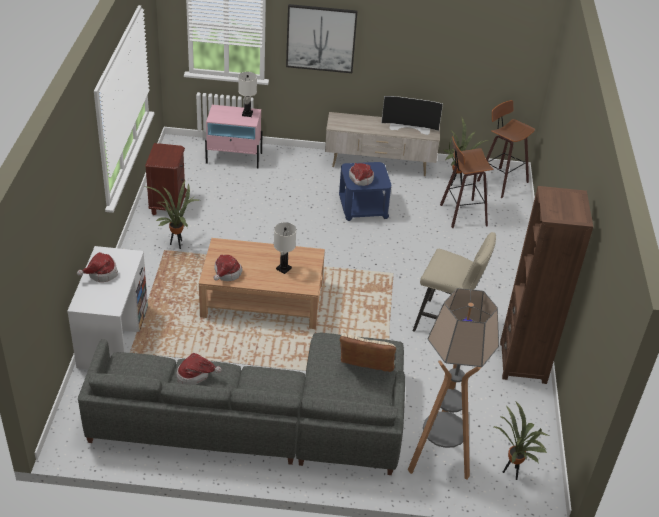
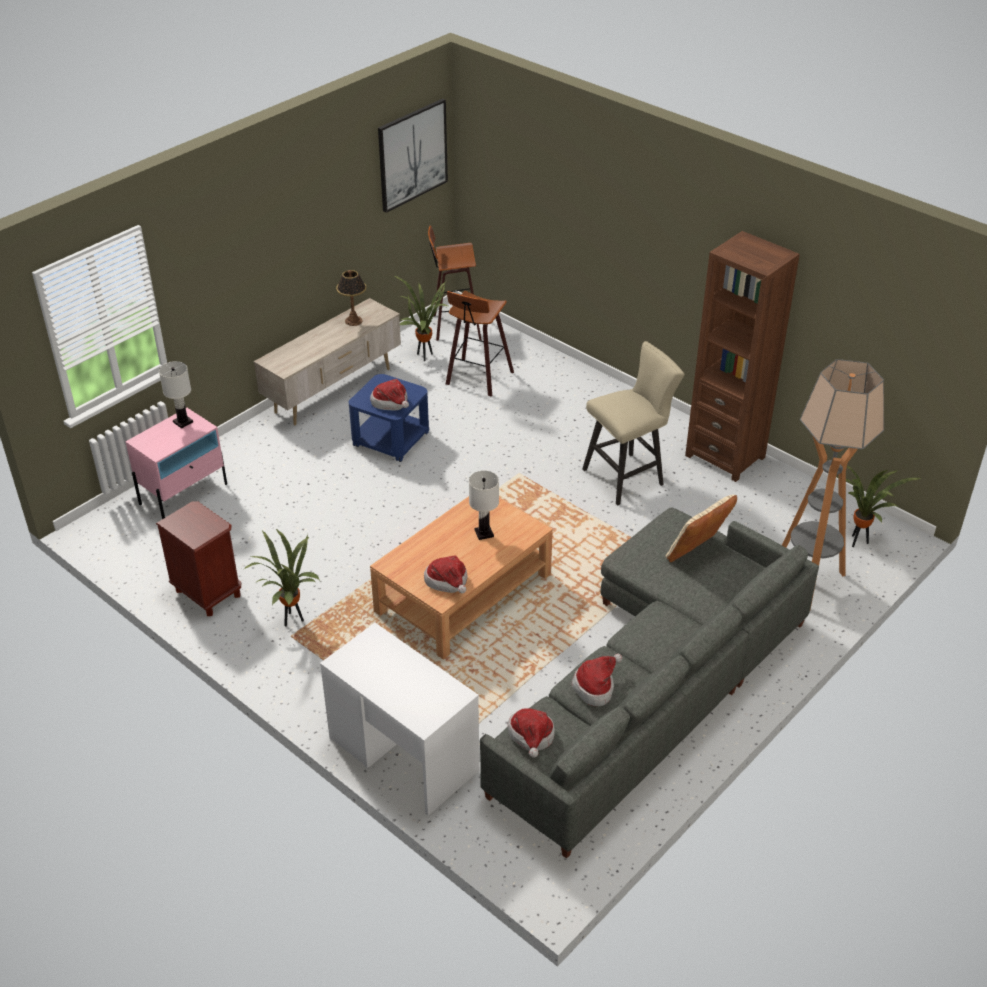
camera: 50 degrees left, 0 degrees up
hat [77,252,118,282] -> hat moved to [508,708,555,758]
picture [286,4,357,73] -> picture moved to [378,99,448,213]
television [381,96,443,135] -> table lamp [336,270,366,326]

